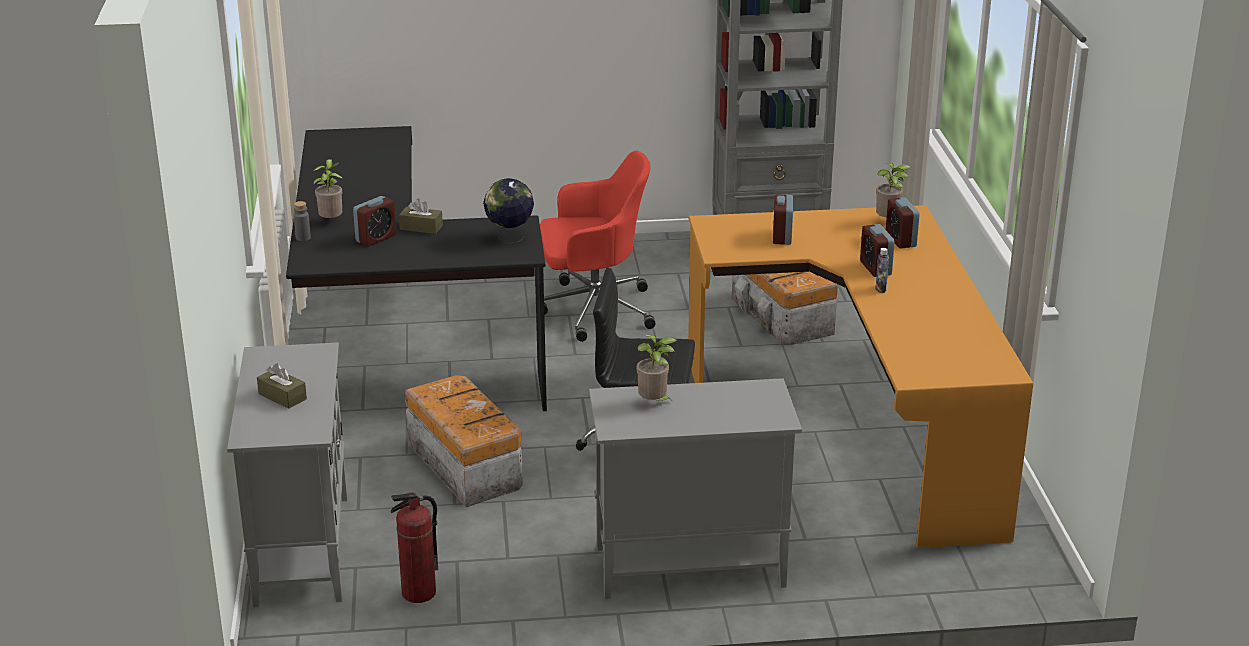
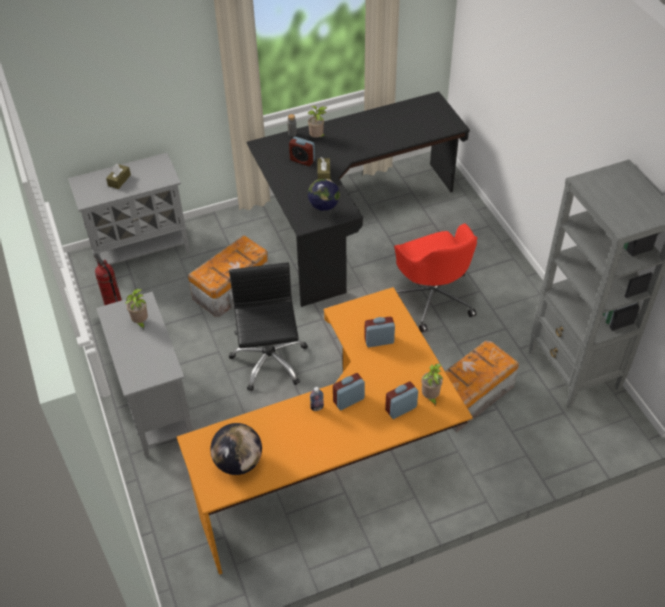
camera: 75 degrees right, 20 degrees up
none -> globe [210,423,262,475]

